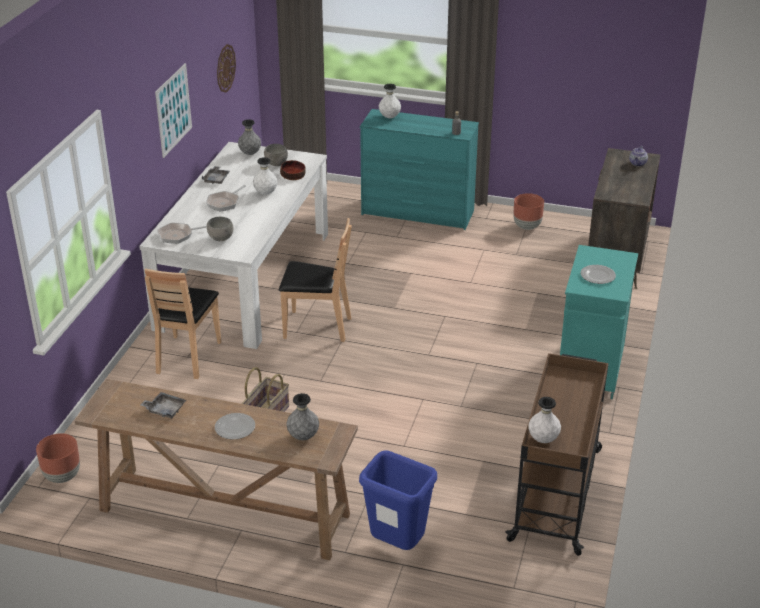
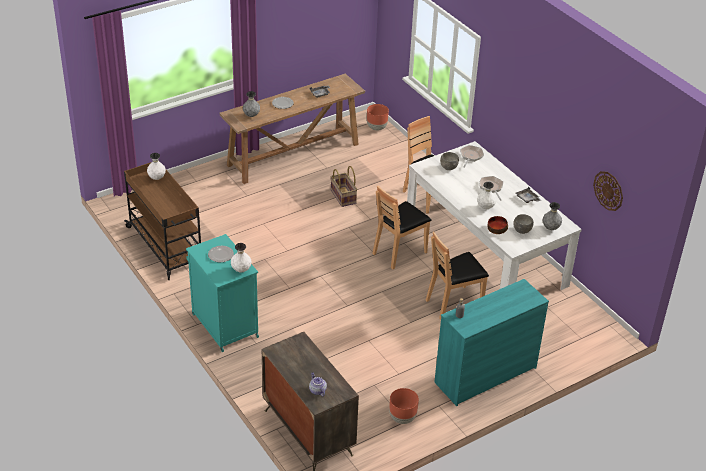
camera: 130 degrees right, 5 degrees up
picture [155,63,192,158] -> none
blue trash can [359,450,437,550] -> none
white vase [379,84,401,118] -> white vase moved to [231,243,252,272]
none -> brown chair [426,232,489,320]

